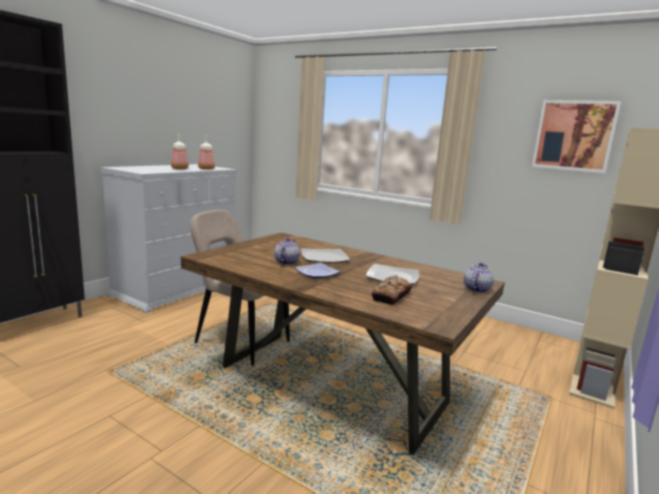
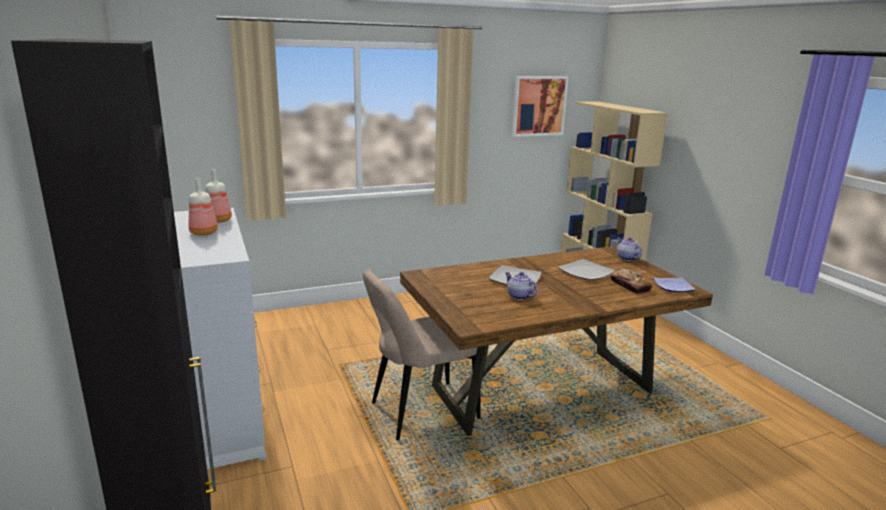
camera: 55 degrees left, 5 degrees up
plate [294,263,341,278] -> plate moved to [653,278,696,292]

